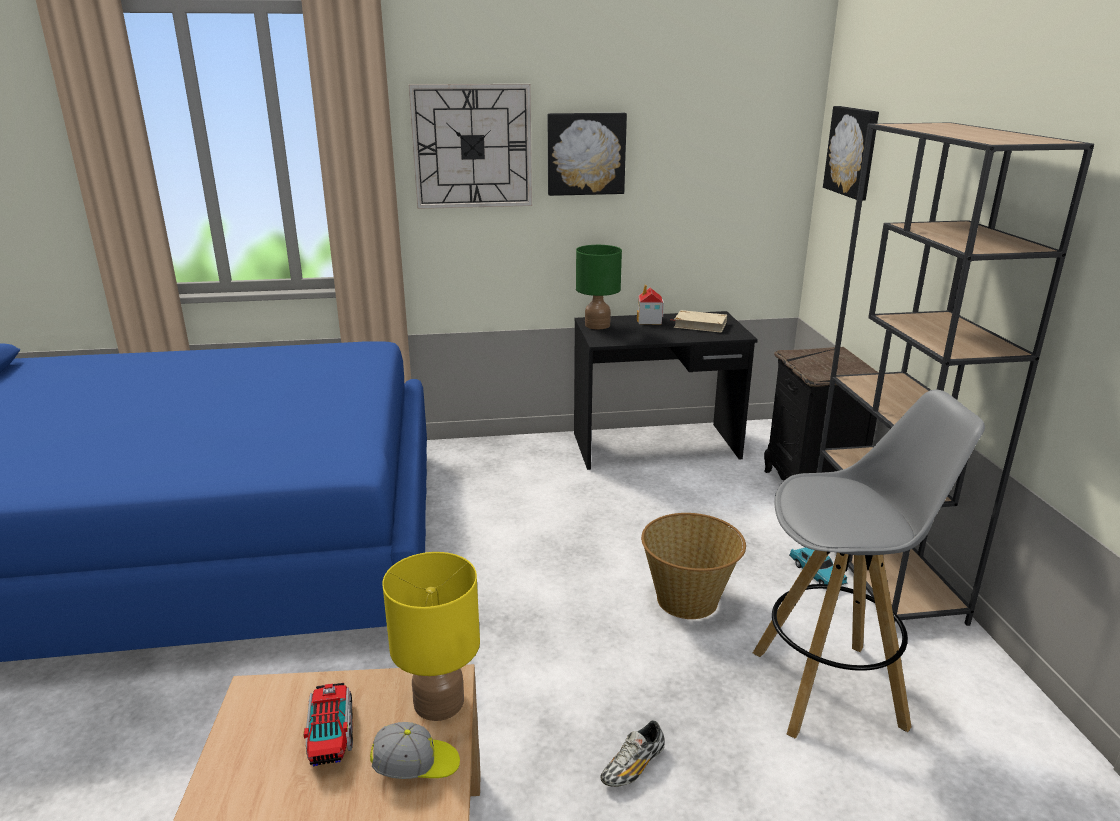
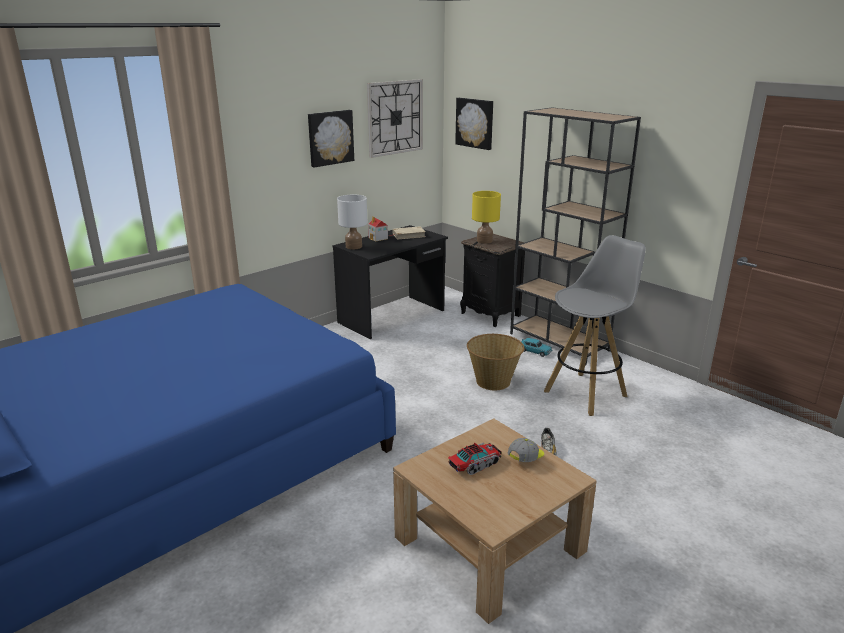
camera: 35 degrees left, 0 degrees up
toy truck [303,683,353,766] -> toy truck turned 105 degrees clockwise [448,443,502,475]
yellow table lamp [382,552,480,721] -> yellow table lamp moved to [472,191,501,244]
wall clock [409,84,532,209] -> wall clock moved to [367,79,423,158]
green table lamp [576,245,622,329] -> white table lamp [337,195,368,250]

